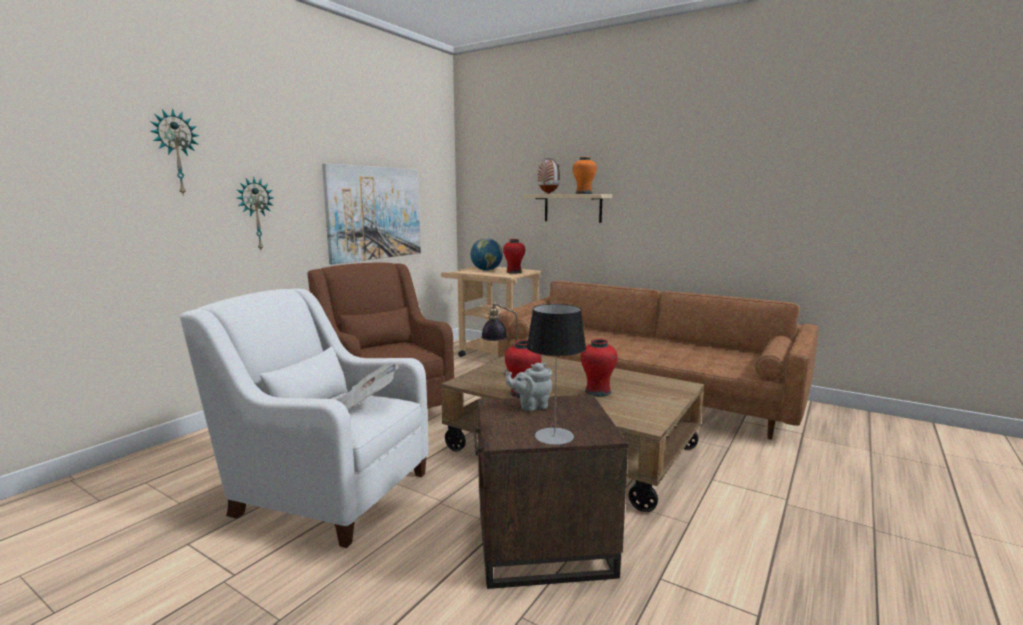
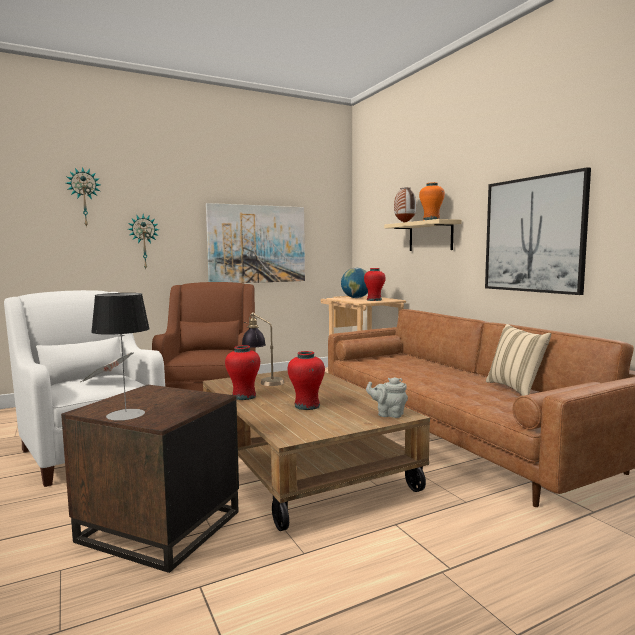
camera: 30 degrees right, 5 degrees down
grey teapot [506,363,552,411] -> grey teapot moved to [366,377,408,418]
none -> picture [485,167,591,295]
none -> beige pillow [486,324,551,396]

